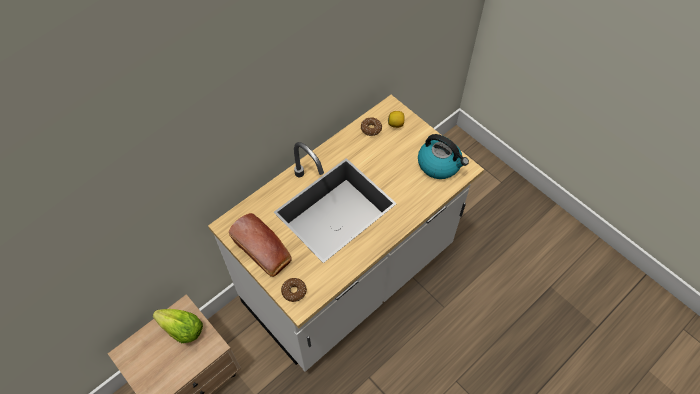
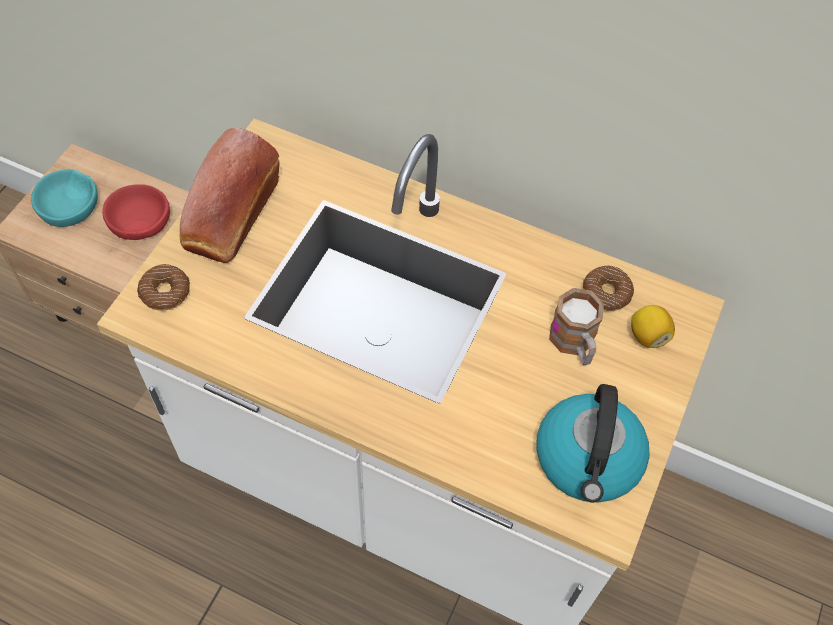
camera: 65 degrees right, 0 degrees up
lettuce [153,309,203,343] -> red bowl [103,184,170,240]
none -> turquoise bowl [31,169,98,227]
none -> mug [549,288,604,365]

